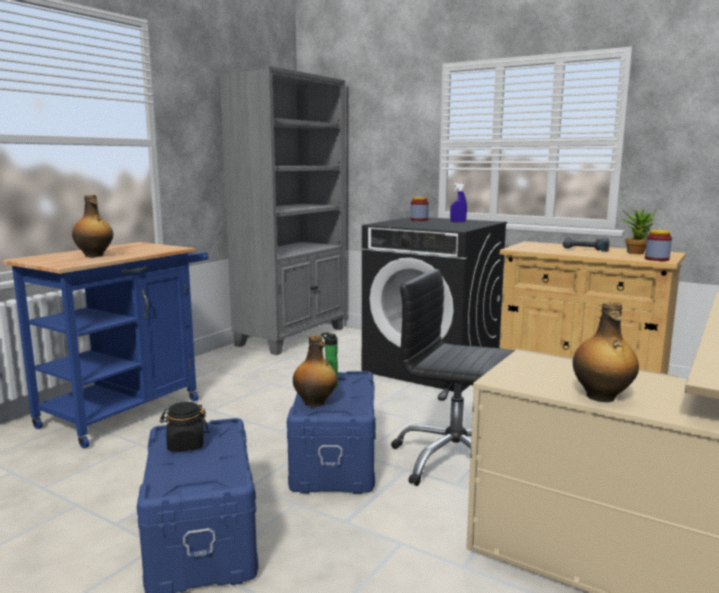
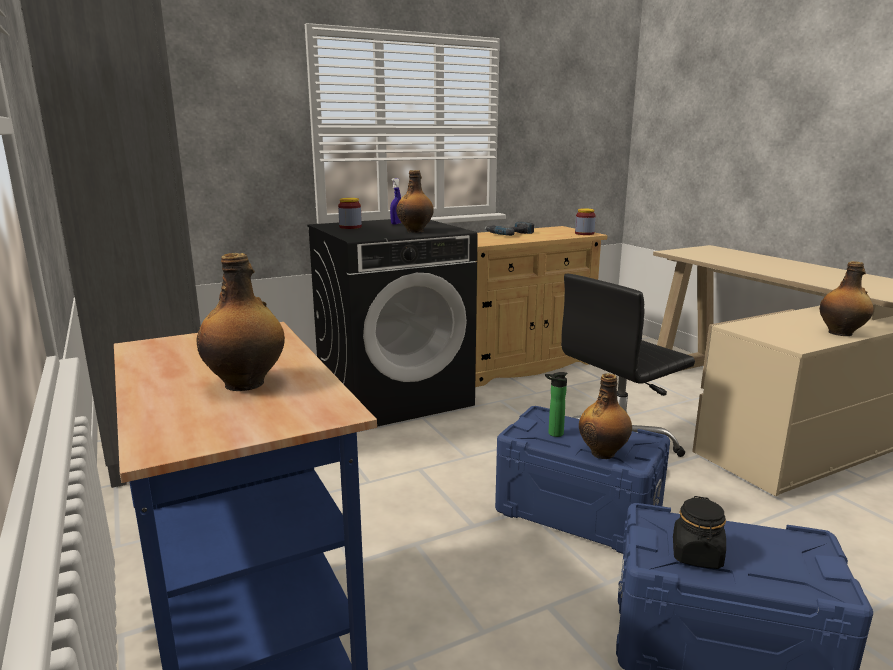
camera: 60 degrees left, 5 degrees up
potted plant [622,208,657,254] -> none
none -> bottle [396,170,434,233]

